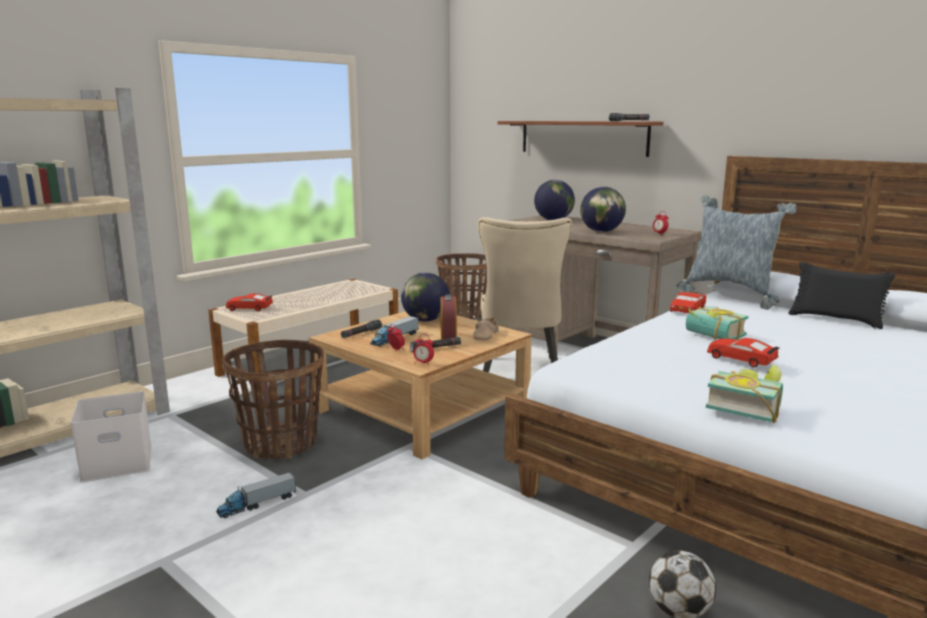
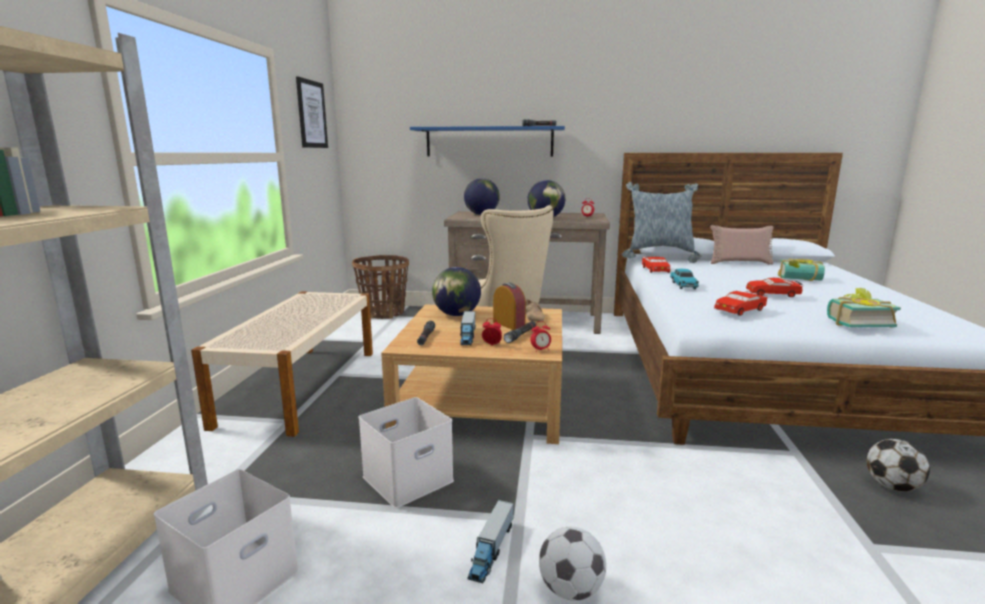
camera: 35 degrees left, 0 degrees up
basket [222,340,324,460] -> white storage box [359,397,454,508]
red toy car [226,293,273,311] -> red toy car moved to [714,291,767,316]
brown shelf [497,121,663,157] -> blue shelf [410,126,565,157]
book [686,307,749,340] -> book moved to [778,258,825,281]
black pillow [788,262,896,329] -> beige pillow [710,225,773,265]
none -> picture [296,77,328,148]
none -> football [539,526,606,601]
none -> turquoise toy car [670,269,699,289]

